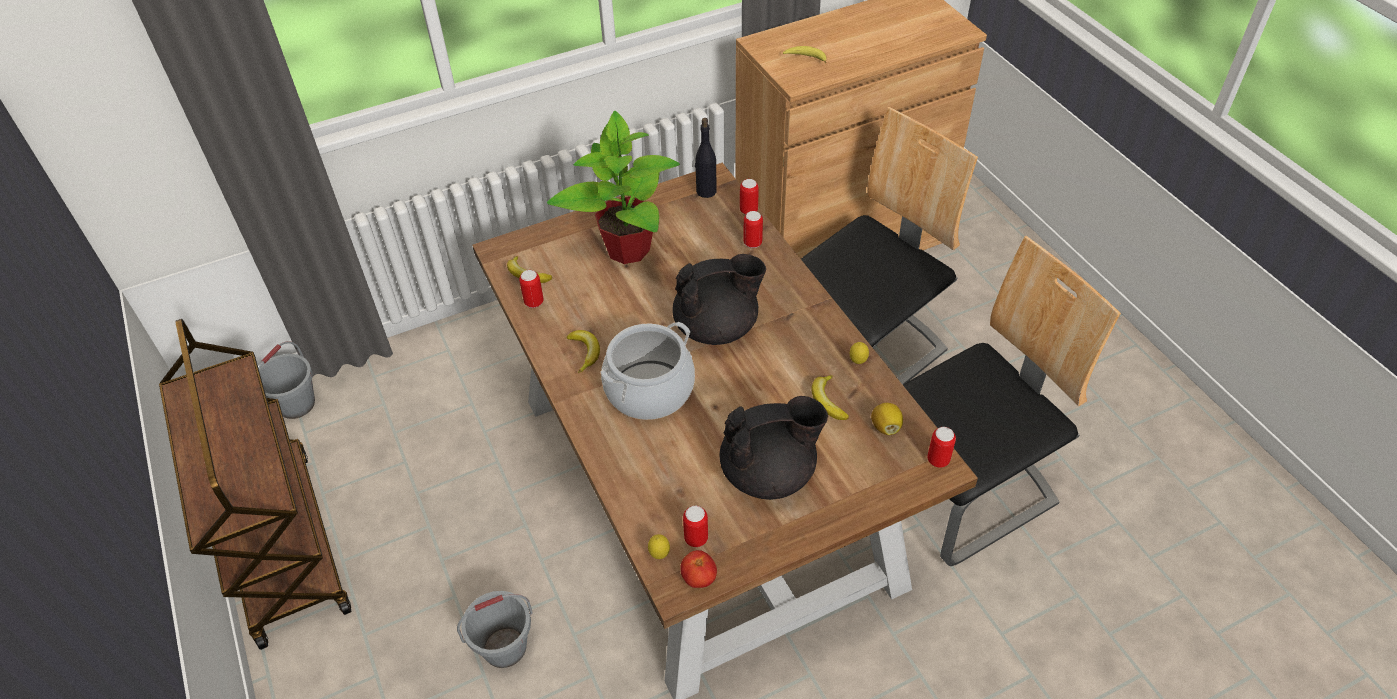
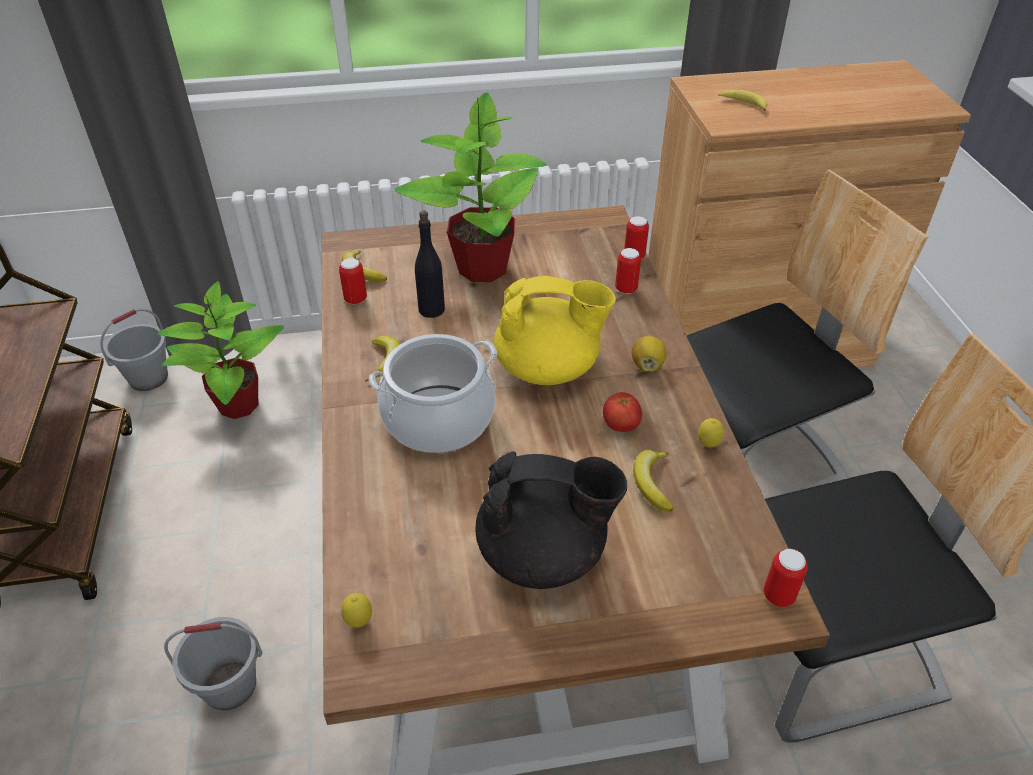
camera: 15 degrees right, 5 degrees down
black teapot [672,254,766,345] -> yellow teapot [494,276,616,385]
tomato [680,550,717,588] -> tomato moved to [603,392,642,432]
can [683,505,708,547] -> none
black bottle [695,118,717,198] -> black bottle moved to [415,211,445,318]
lemon [871,403,903,435] -> lemon moved to [632,336,666,372]
none -> potted plant [158,281,284,419]

